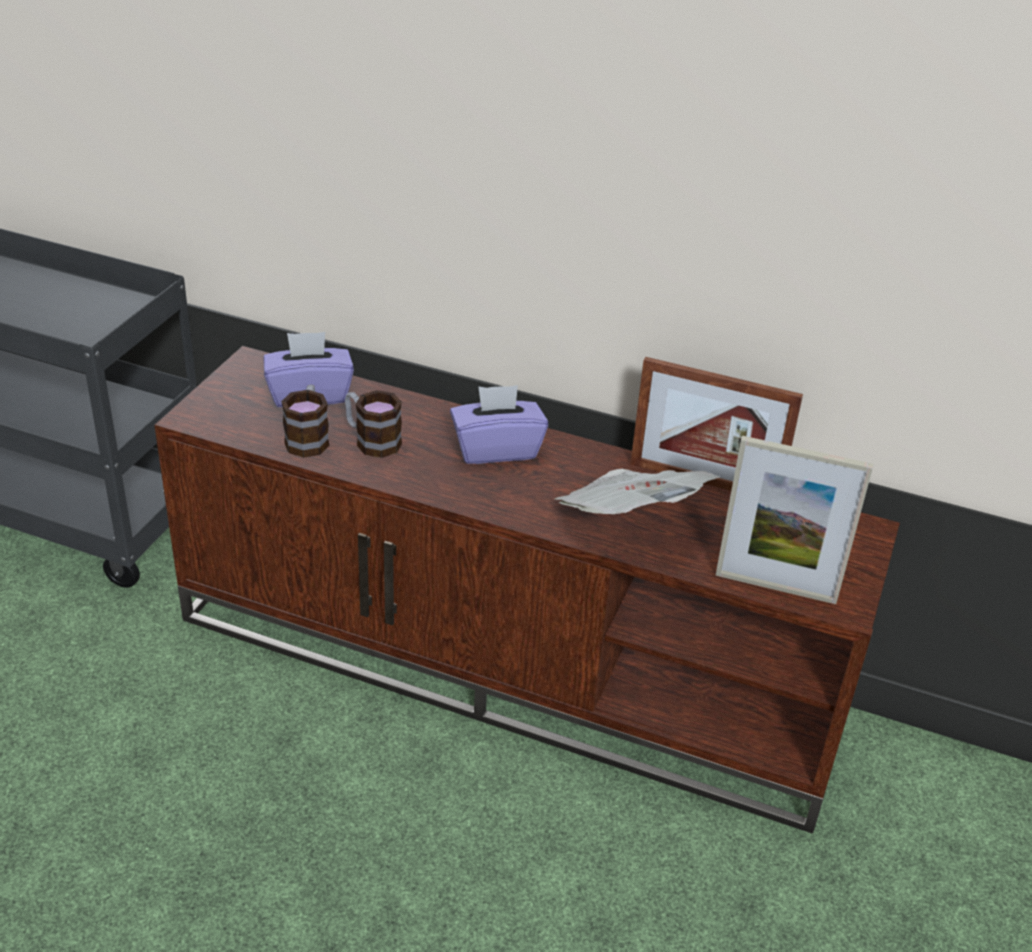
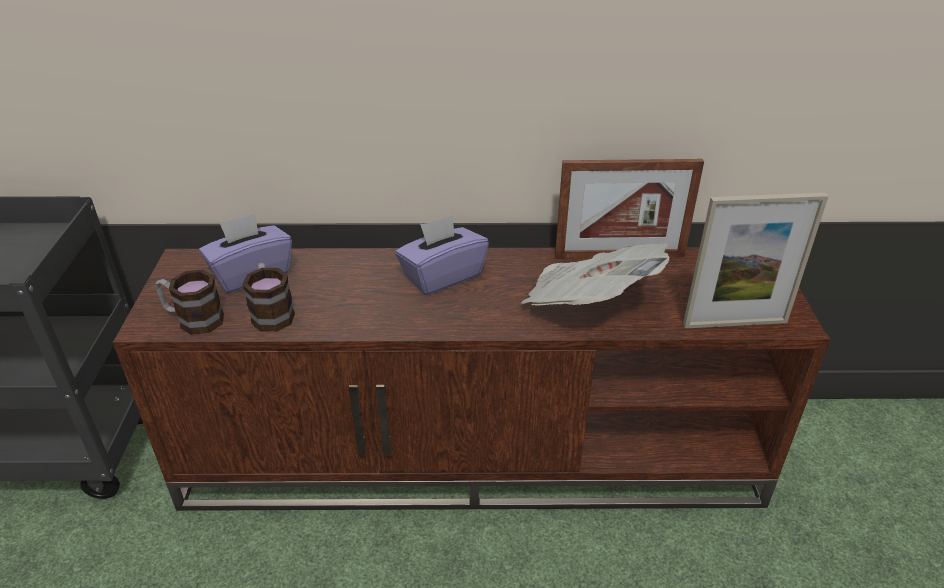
camera: 20 degrees left, 0 degrees up
mug [345,390,402,458] -> mug moved to [155,270,224,335]

